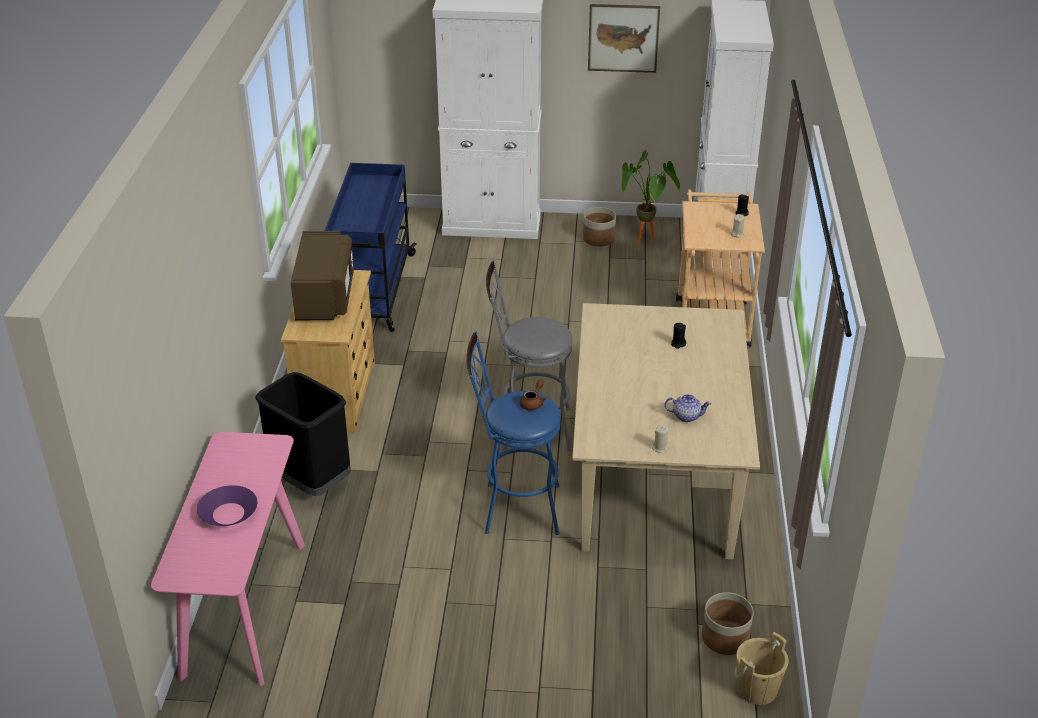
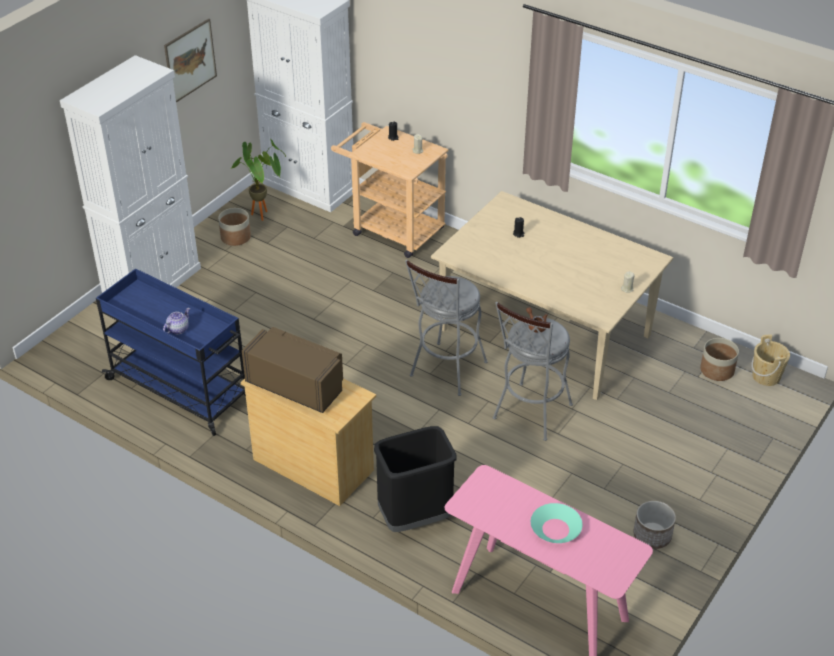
camera: 60 degrees left, 5 degrees up
purple bowl [197,485,257,526] -> turquoise bowl [531,503,583,543]
blue stool [466,331,561,535] -> grey stool [493,302,573,441]
teapot [664,394,711,422] -> teapot moved to [163,308,190,334]
none -> planter [633,501,676,549]

